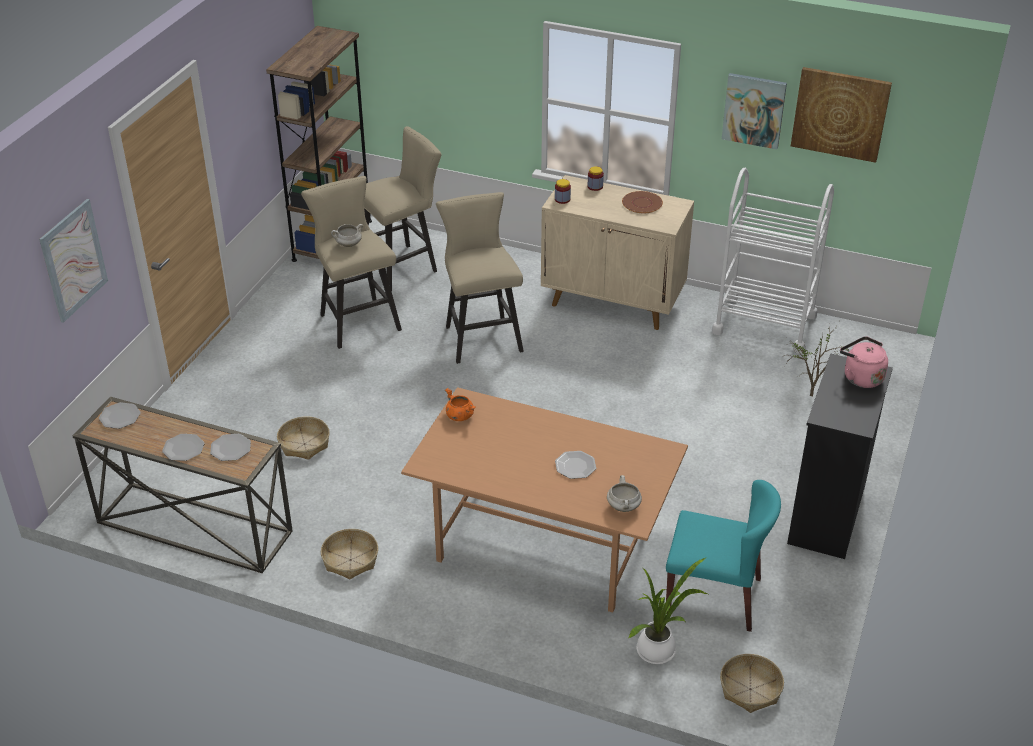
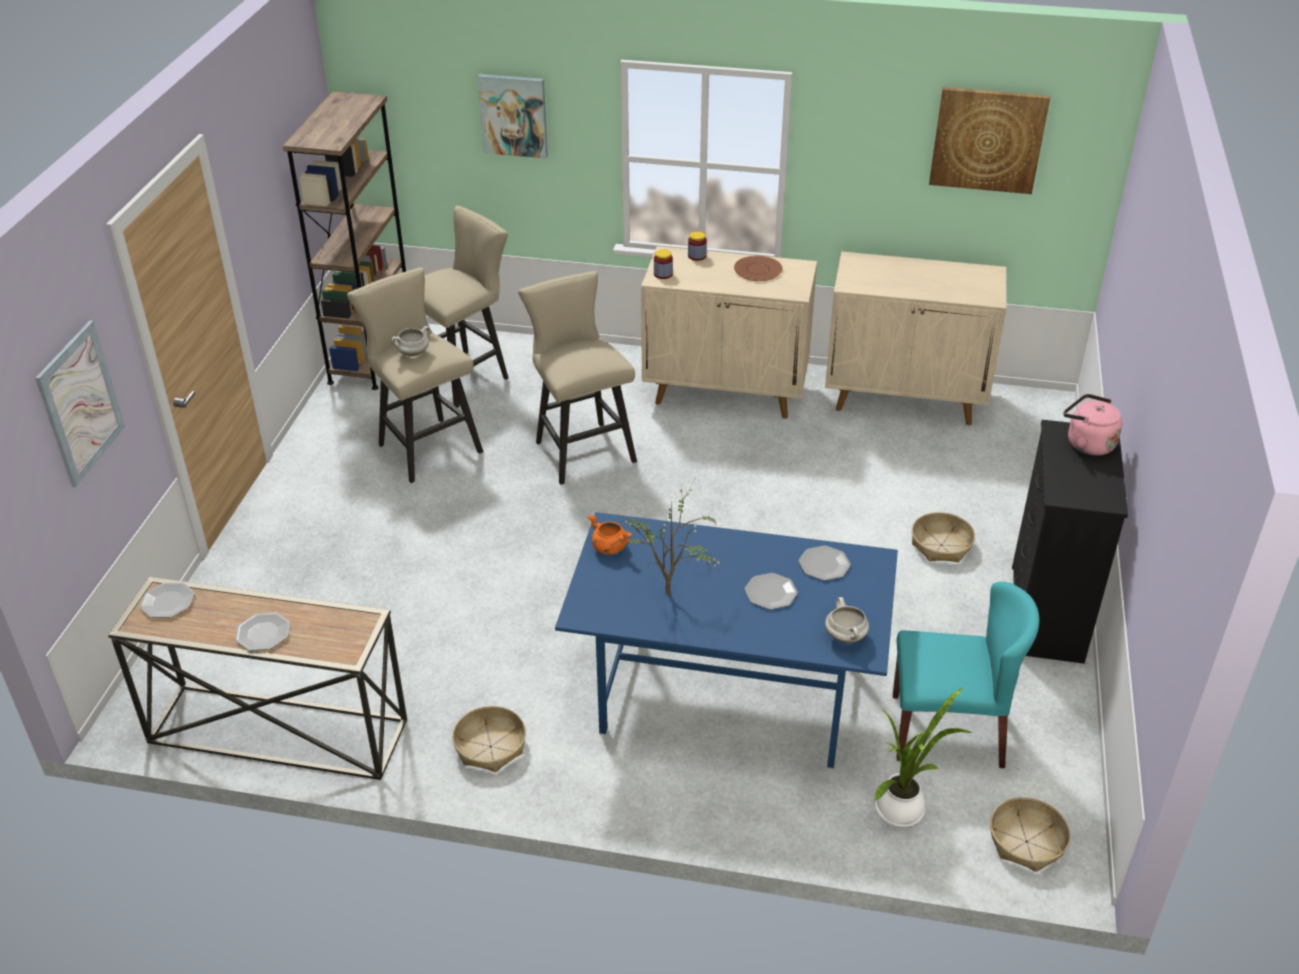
camera: 10 degrees left, 0 degrees up
plate [210,434,251,461] -> plate moved to [799,546,851,581]
basket [277,416,330,460] -> basket moved to [912,512,975,562]
brown dining table [401,387,688,612] -> blue dining table [555,512,898,768]
white cart [712,168,834,354] -> beige cabinet [825,251,1007,425]
picture [722,73,787,149] -> picture moved to [478,74,548,159]
potted plant [784,324,849,396] -> potted plant moved to [613,482,720,595]

